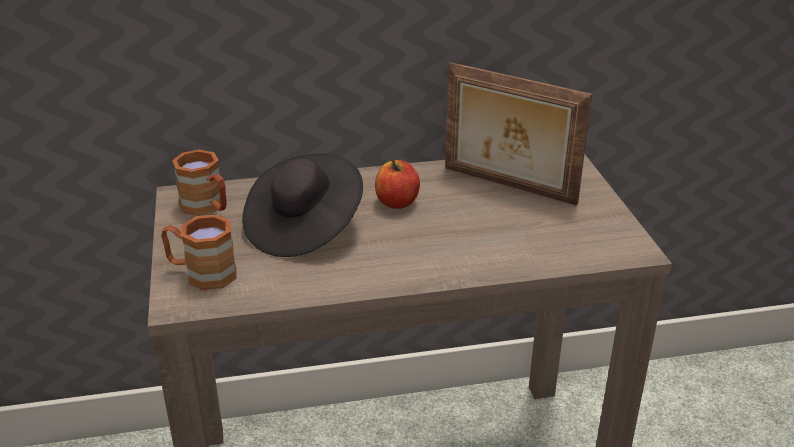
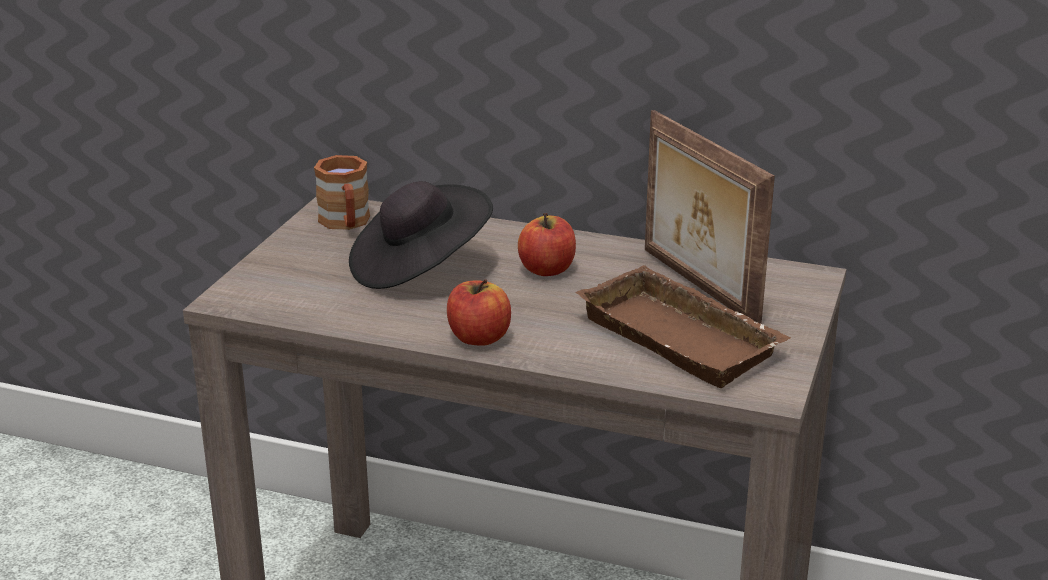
camera: 30 degrees right, 5 degrees down
brown mug [161,215,237,290] -> none
none -> apple [447,279,511,346]
none -> brown tray [575,265,792,388]

